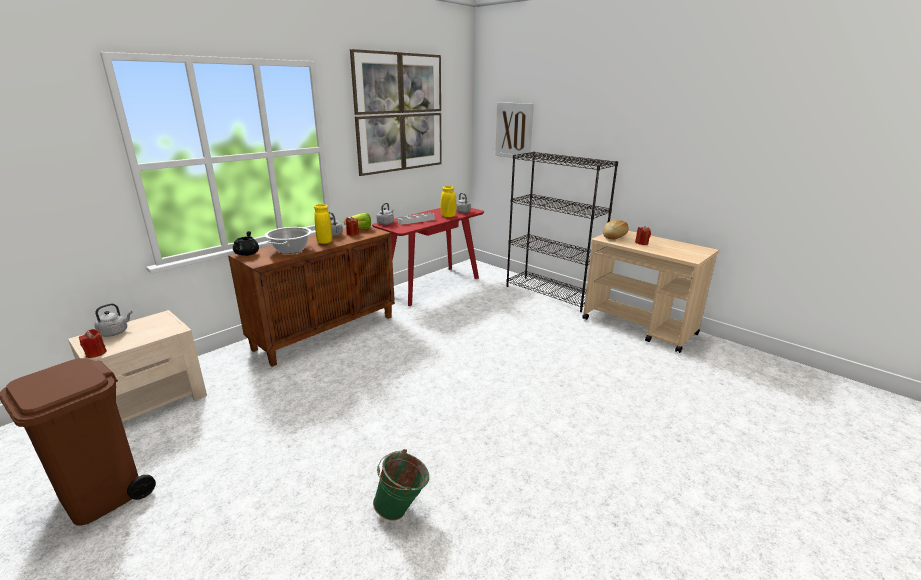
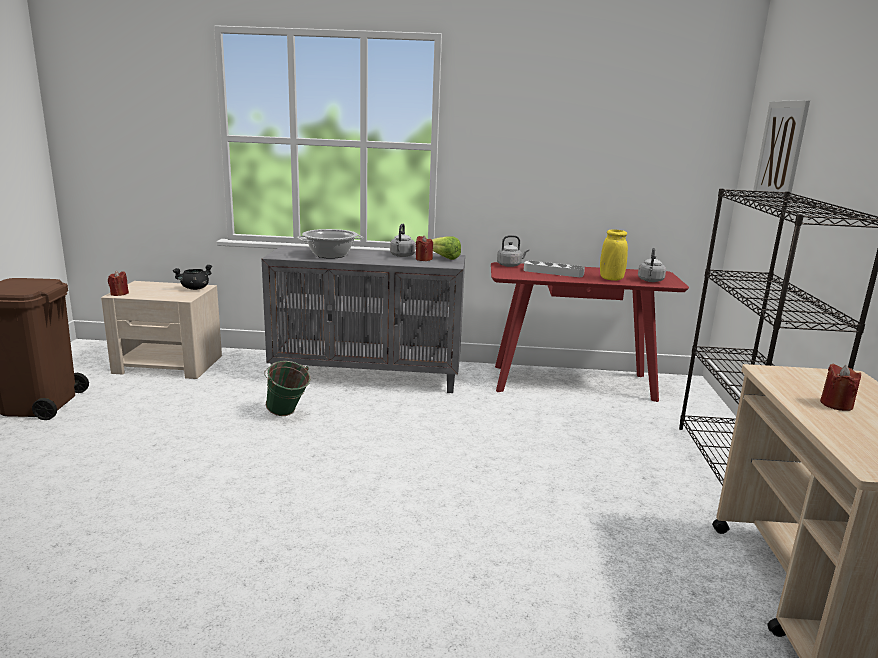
camera: 50 degrees right, 5 degrees down
grey kettle [94,303,132,337] -> none
brown cabinet [228,227,395,367] -> grey cabinet [262,246,465,393]
black cooking pot [233,231,259,256] -> black cooking pot moved to [173,264,213,290]
yellow vase [314,204,332,244] -> none
picture [350,49,442,176] -> none
green bucket [373,449,429,521] -> green bucket moved to [264,361,311,416]
bread [603,219,628,240] -> none

